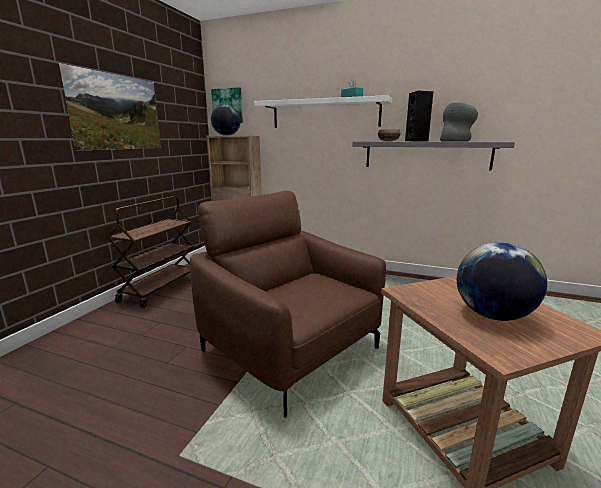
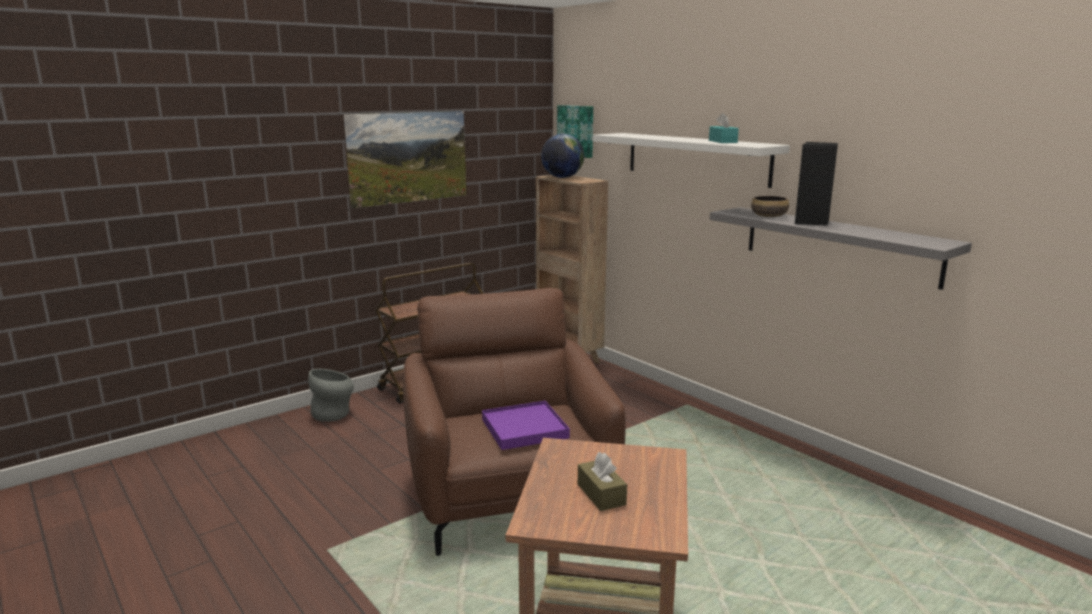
camera: 30 degrees right, 0 degrees up
grey vase [440,102,478,142] -> grey vase moved to [308,369,354,422]
globe [457,242,547,321] -> brown tissue box [578,452,627,511]
none -> purple tray [482,401,570,450]

